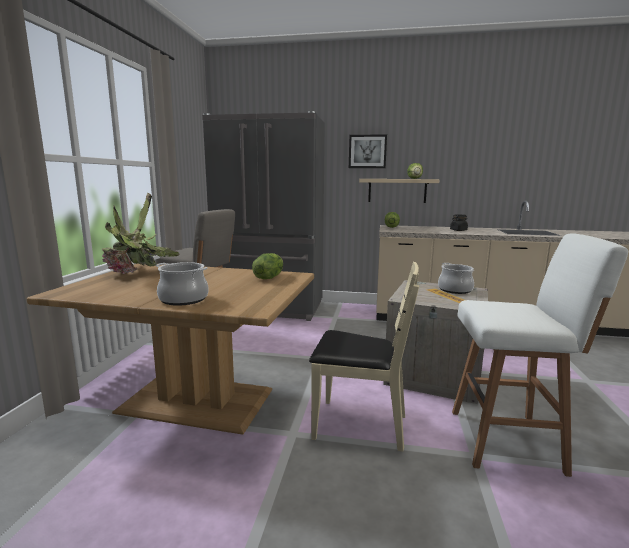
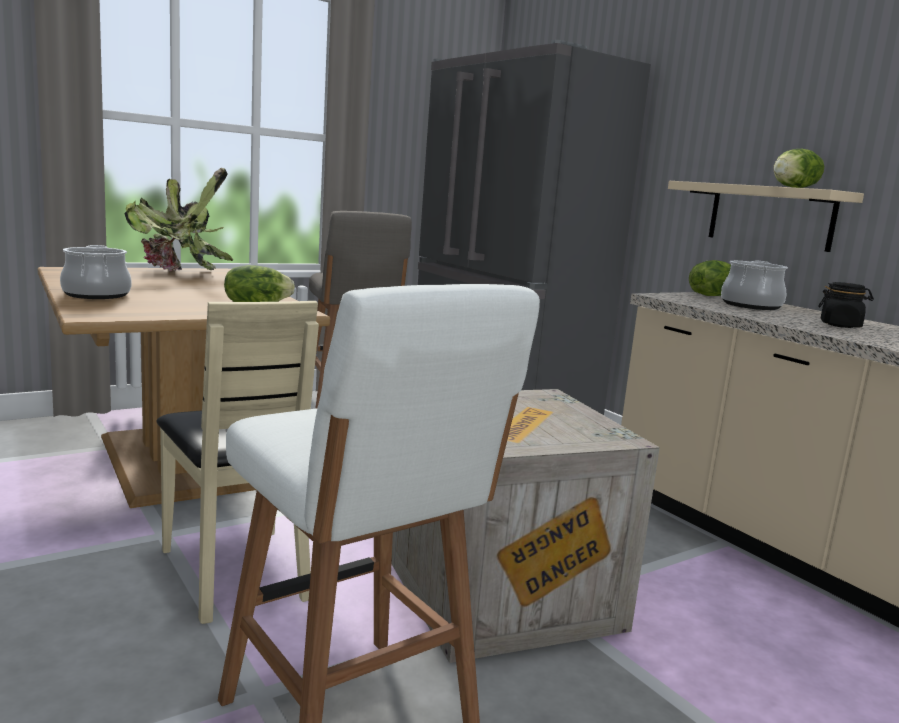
camera: 45 degrees right, 0 degrees up
picture [349,134,387,168] -> none
cooking pot [438,263,474,294] -> cooking pot moved to [721,260,788,310]

